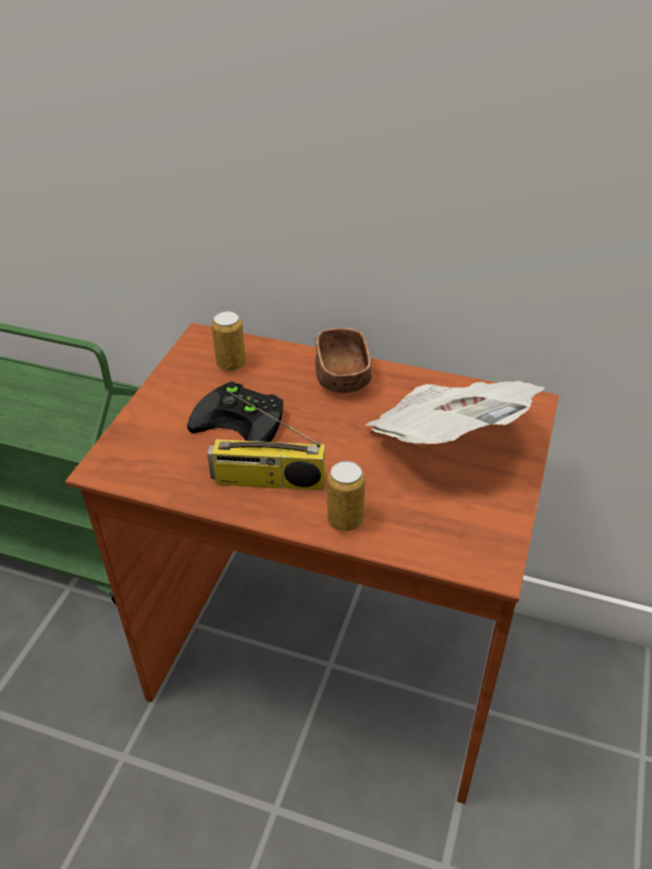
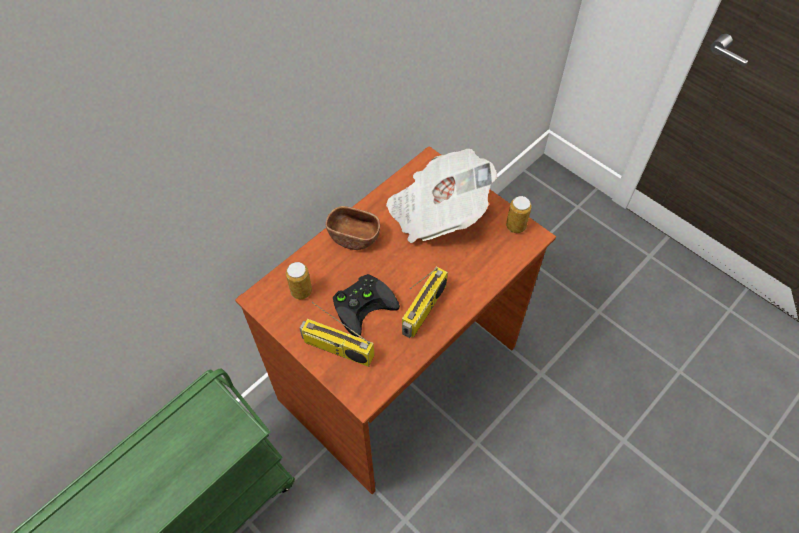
camera: 65 degrees left, 15 degrees up
can [327,461,365,531] -> can moved to [506,196,532,233]
none -> radio [300,302,374,367]

